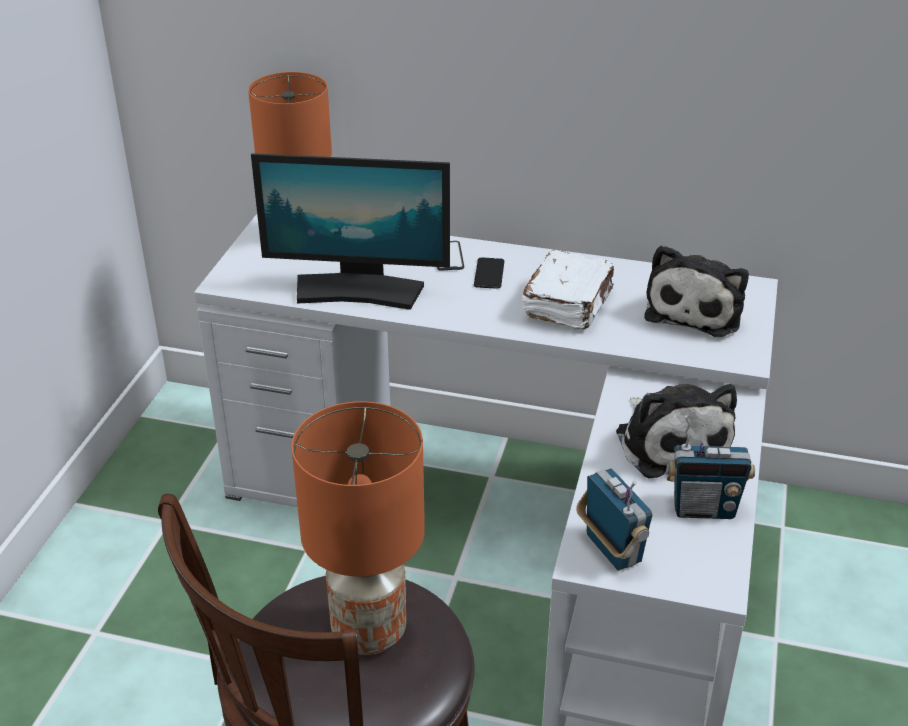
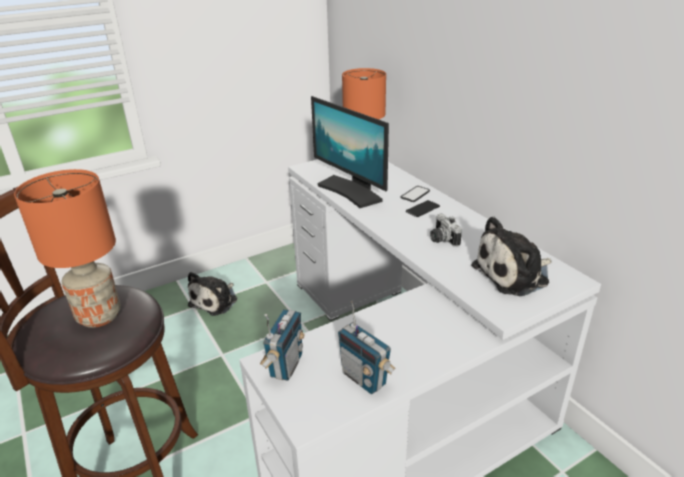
camera: 45 degrees right, 5 degrees down
white book [522,250,614,329] -> camera [430,214,462,247]
plush toy [616,384,737,478] -> plush toy moved to [188,272,237,316]

